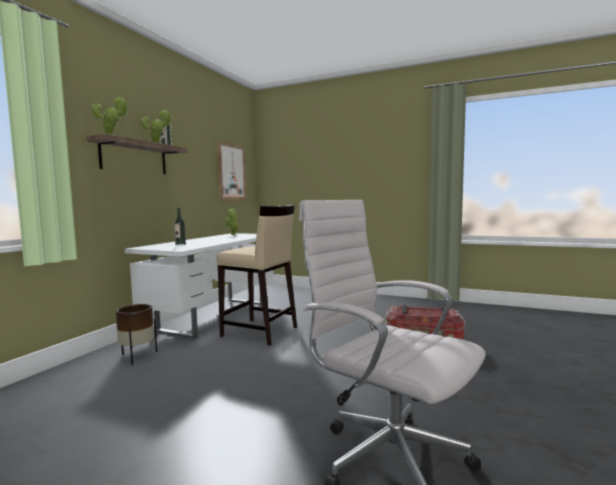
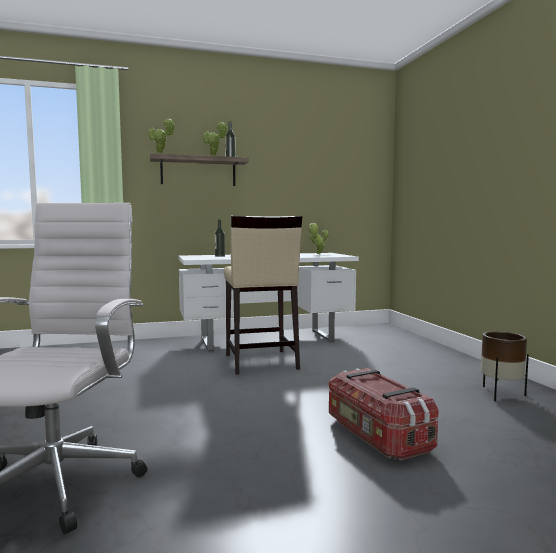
camera: 50 degrees right, 0 degrees up
brown planter [116,304,157,365] -> brown planter moved to [481,331,529,401]
picture [217,141,246,201] -> none

